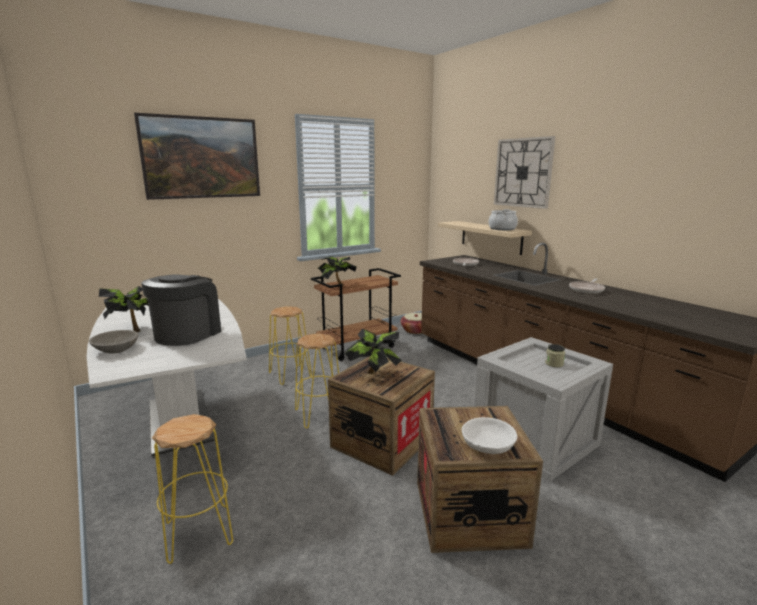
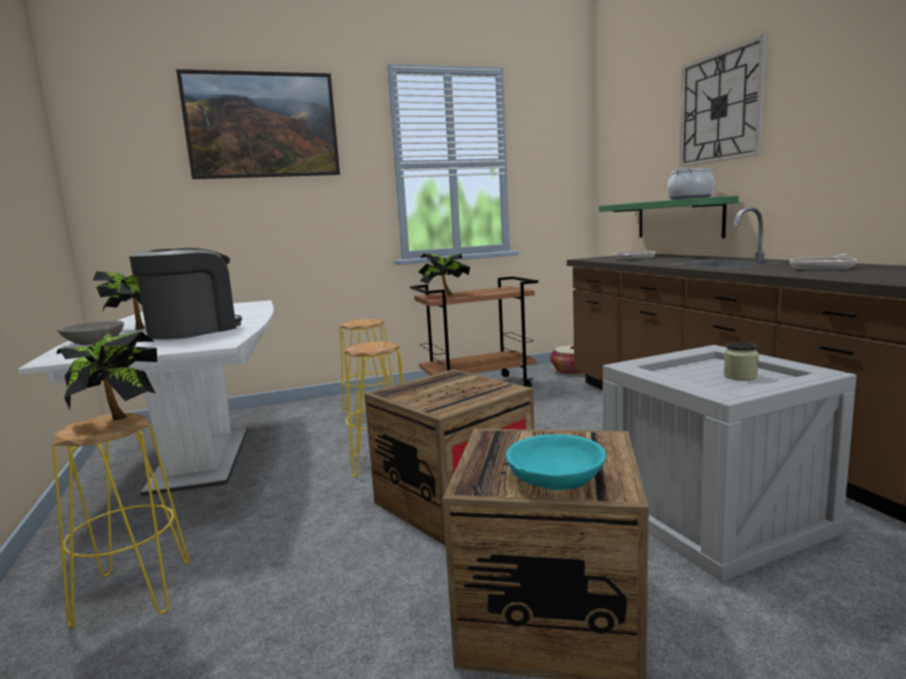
camera: 15 degrees right, 5 degrees down
potted plant [345,329,402,374] -> potted plant moved to [56,331,157,420]
beige shelf [438,221,532,255] -> green shelf [599,196,739,238]
white bowl [462,417,517,454] -> turquoise bowl [506,434,606,490]

